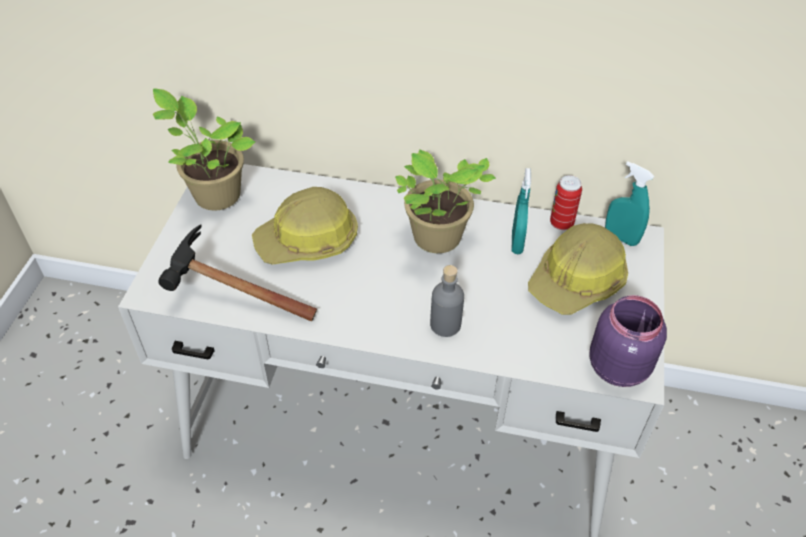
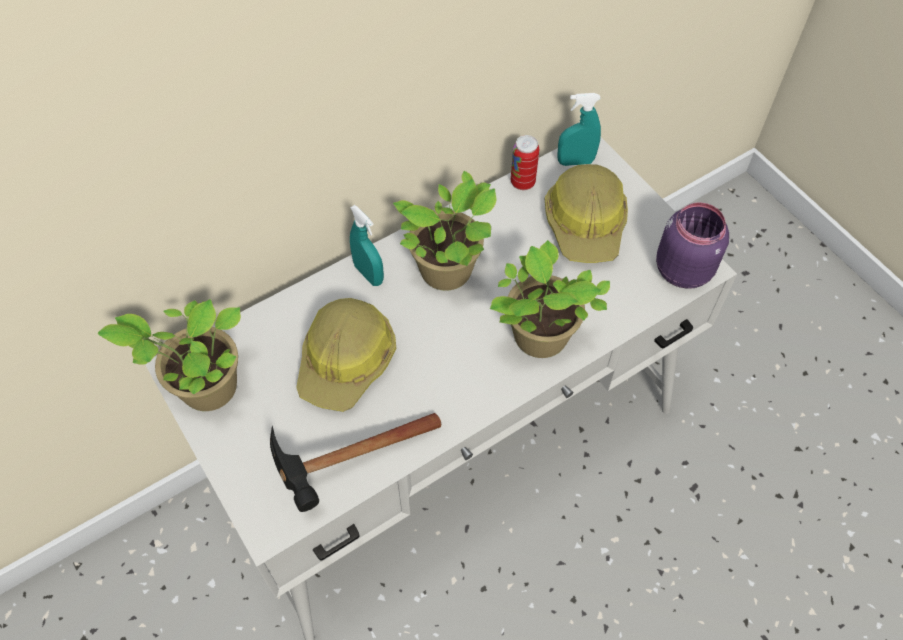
camera: 45 degrees left, 10 degrees up
grey bottle [430,265,464,337] -> potted plant [490,240,610,358]
turquoise spray bottle [512,168,531,254] -> turquoise spray bottle moved to [350,205,384,286]

